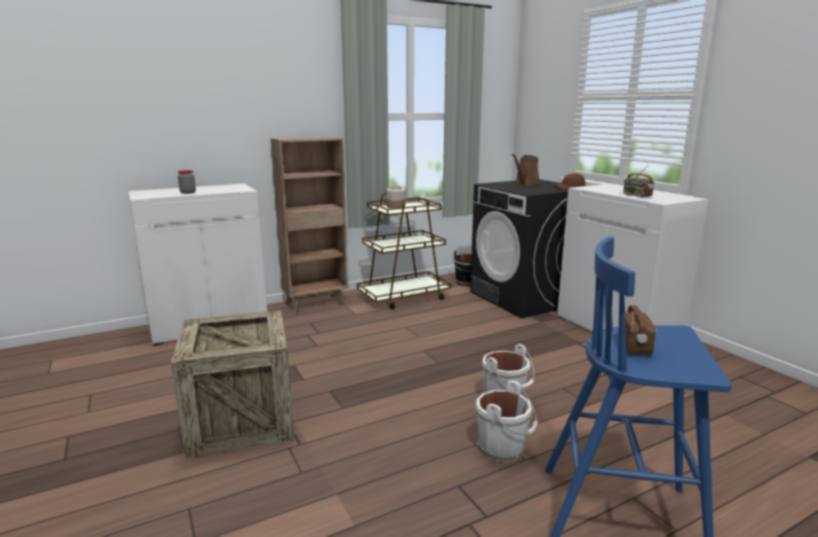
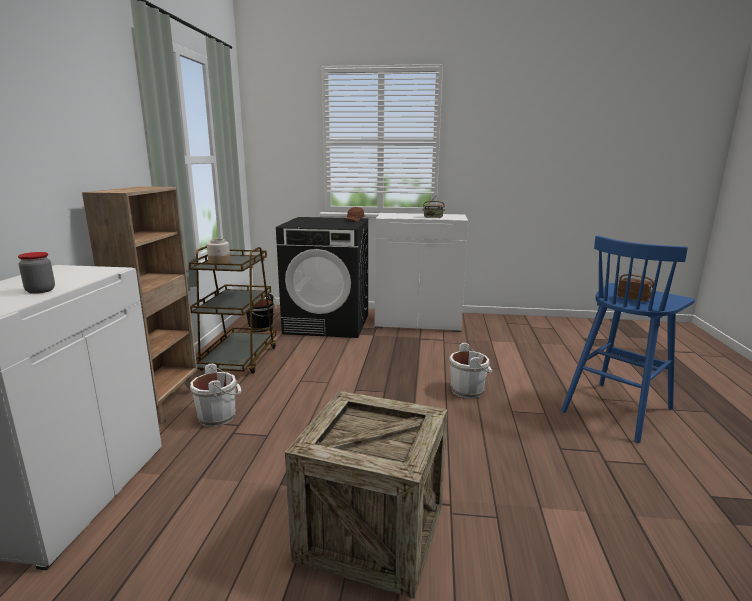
camera: 55 degrees left, 0 degrees up
white bucket [476,381,538,462] -> white bucket moved to [190,364,241,427]
brown watering can [512,154,540,186] -> none

